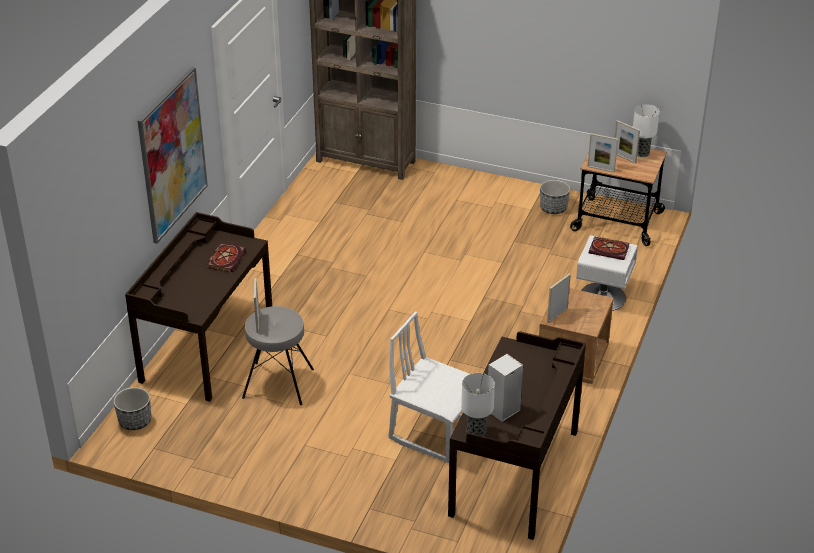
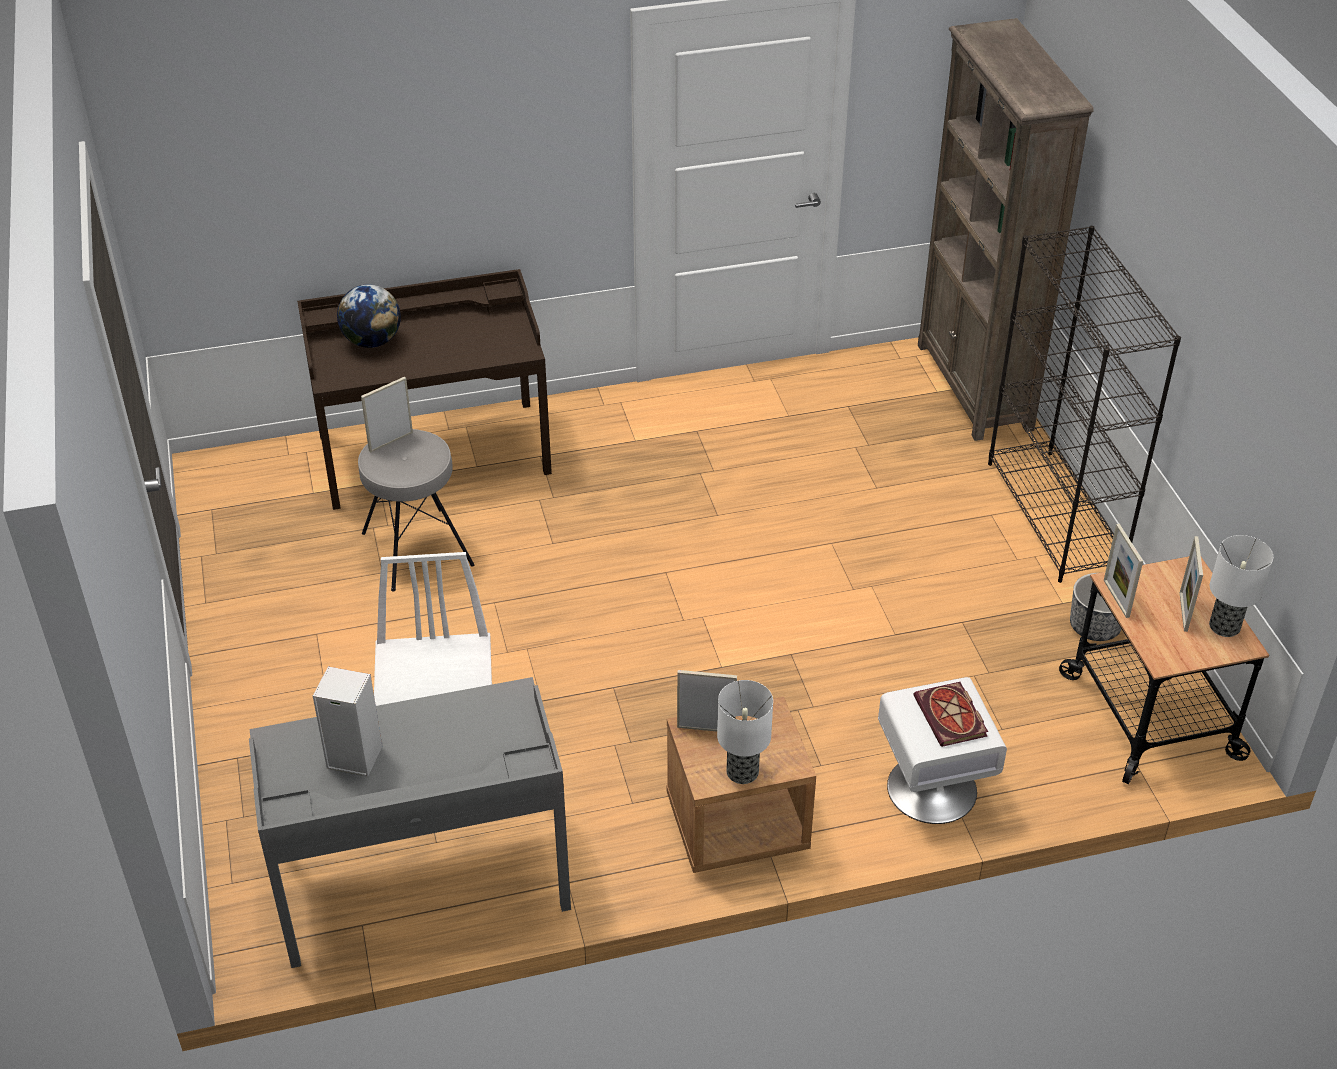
camera: 55 degrees right, 5 degrees up
planter [113,387,151,430] -> none
picture [138,67,208,244] -> none
book [207,243,246,272] -> none
brown desk [448,331,586,540] -> grey desk [249,677,571,968]
table lamp [461,373,495,436] -> table lamp moved to [717,680,773,784]
none -> globe [337,284,401,348]
none -> black bookcase [988,226,1181,583]

